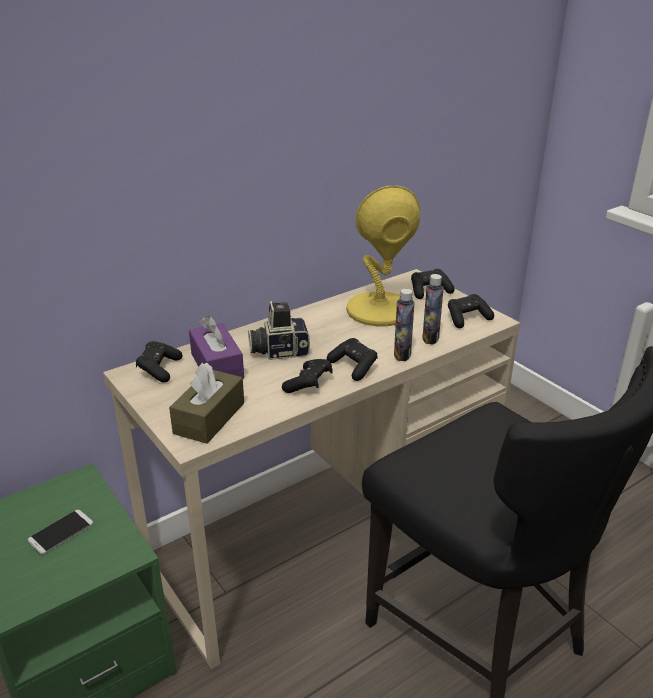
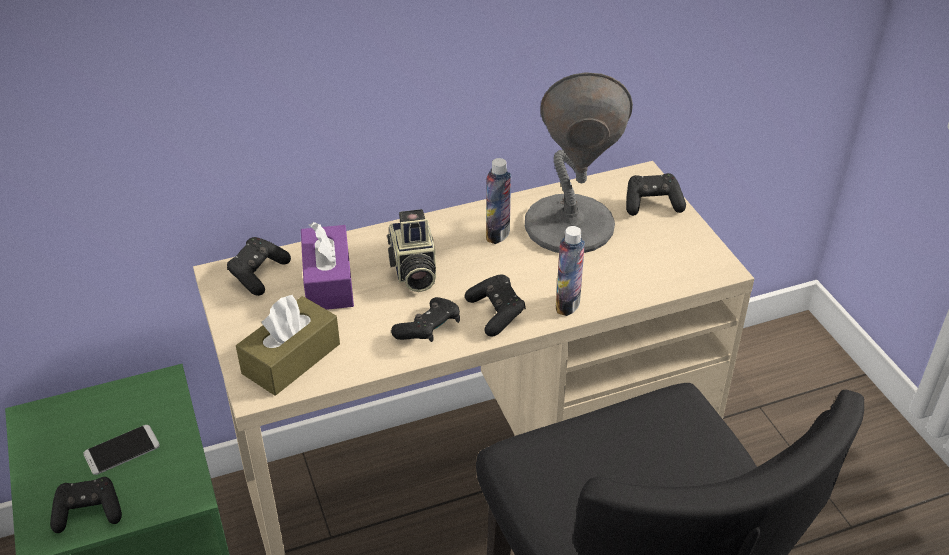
camera: 15 degrees right, 10 degrees up
camera [248,301,310,360] -> camera turned 105 degrees counterclockwise [387,209,436,292]
yellow table lamp [346,186,420,326] -> grey table lamp [525,72,633,253]
bottle [422,274,444,344] -> bottle moved to [486,158,511,244]
black game controller [448,294,494,328] -> black game controller moved to [50,477,122,533]

